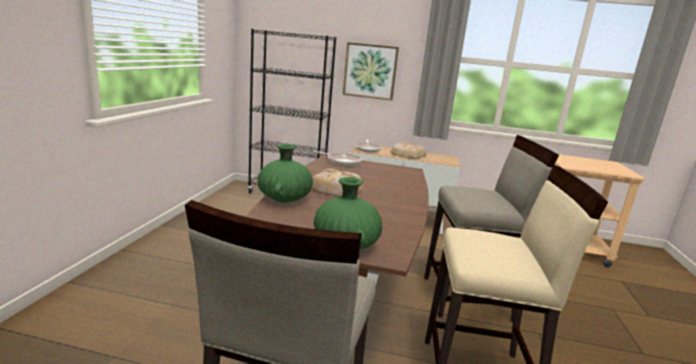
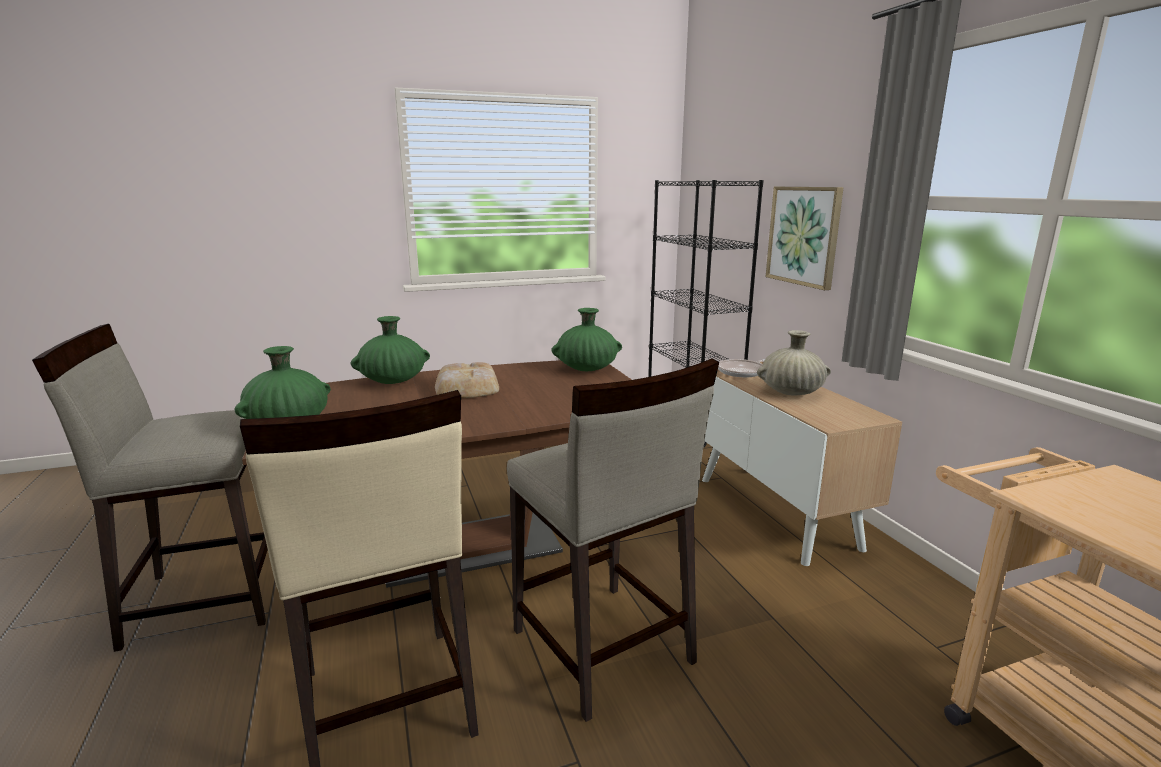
camera: 60 degrees right, 0 degrees up
frying pan [313,151,362,166] -> green vase [551,308,622,371]
bread [391,142,427,159] -> beige vase [757,330,831,396]

